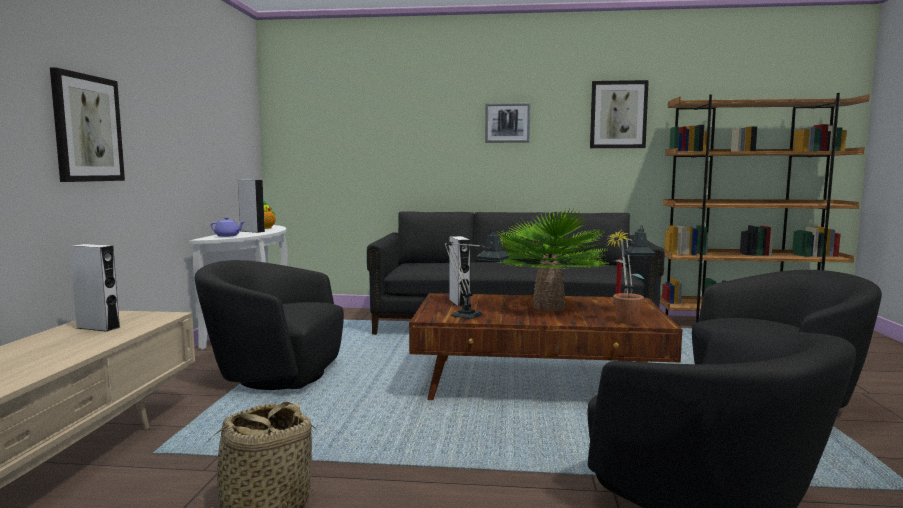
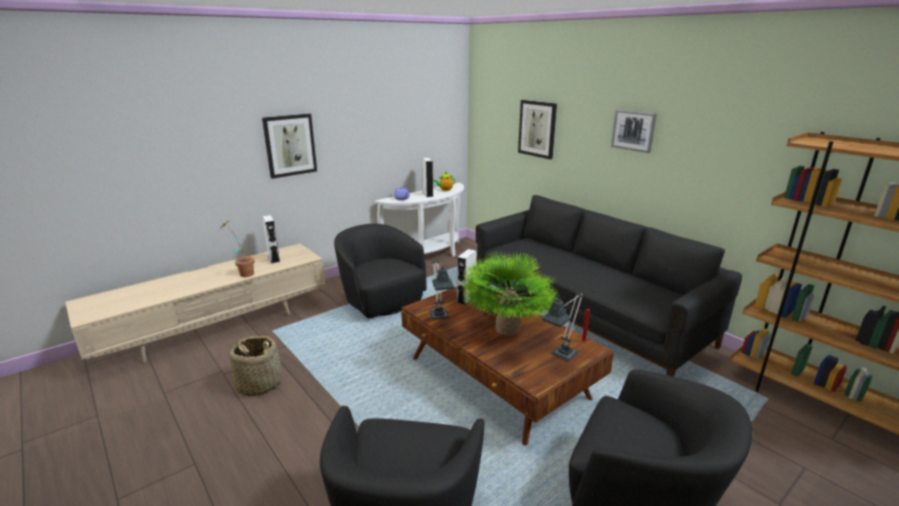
camera: 45 degrees right, 15 degrees up
picture [590,80,649,148] -> picture moved to [518,100,557,159]
potted plant [606,229,644,324] -> potted plant moved to [220,221,255,277]

